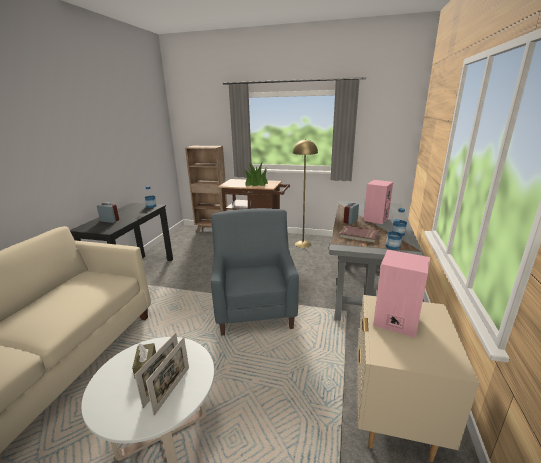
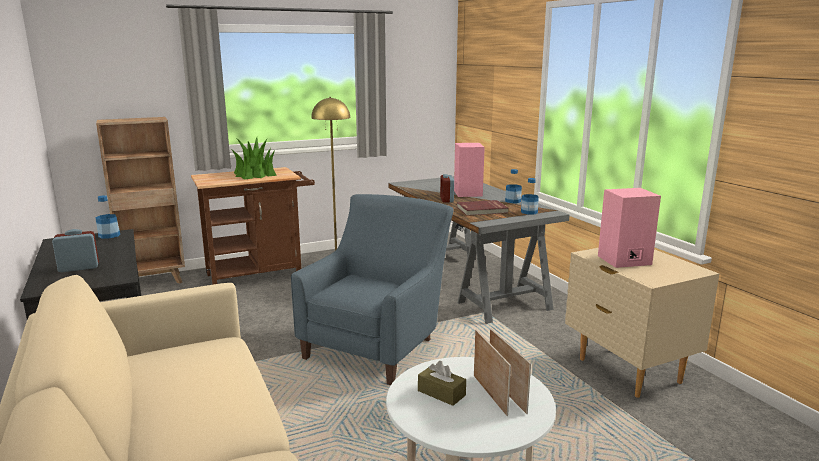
camera: 40 degrees left, 5 degrees down
blue armchair [211,208,299,336] -> blue armchair turned 75 degrees clockwise [291,194,454,385]

